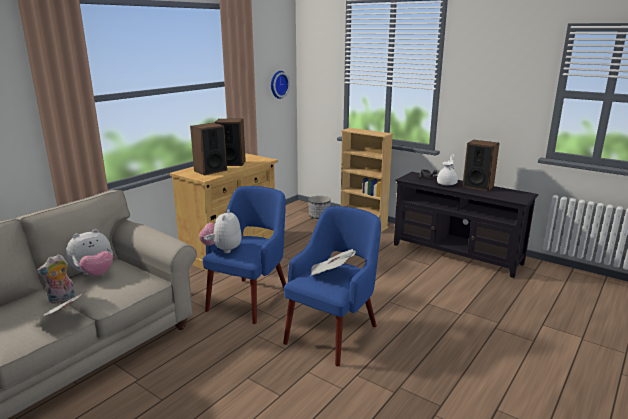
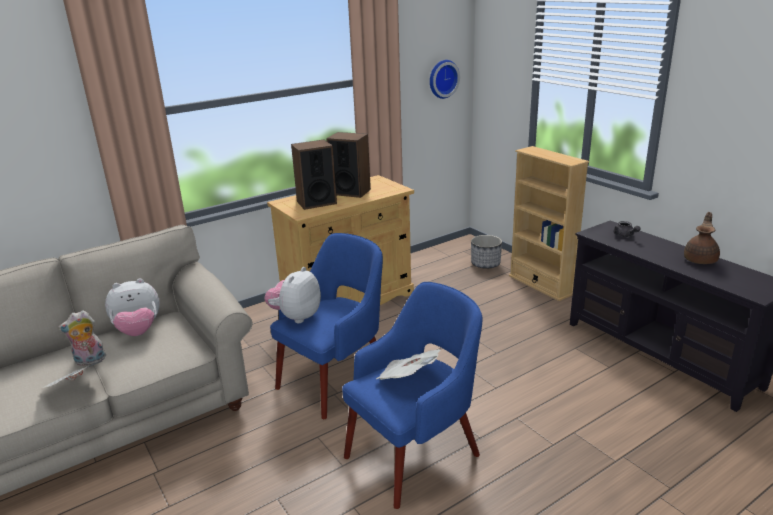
camera: 20 degrees right, 5 degrees up
white teapot [437,154,458,185] -> none
speaker [462,140,500,191] -> brown teapot [684,212,720,264]

